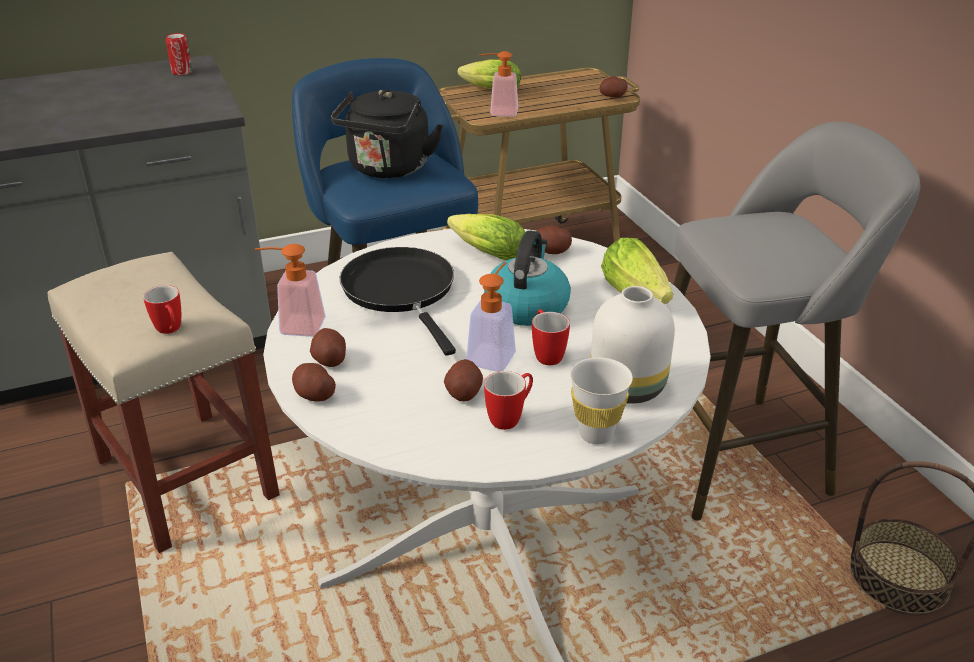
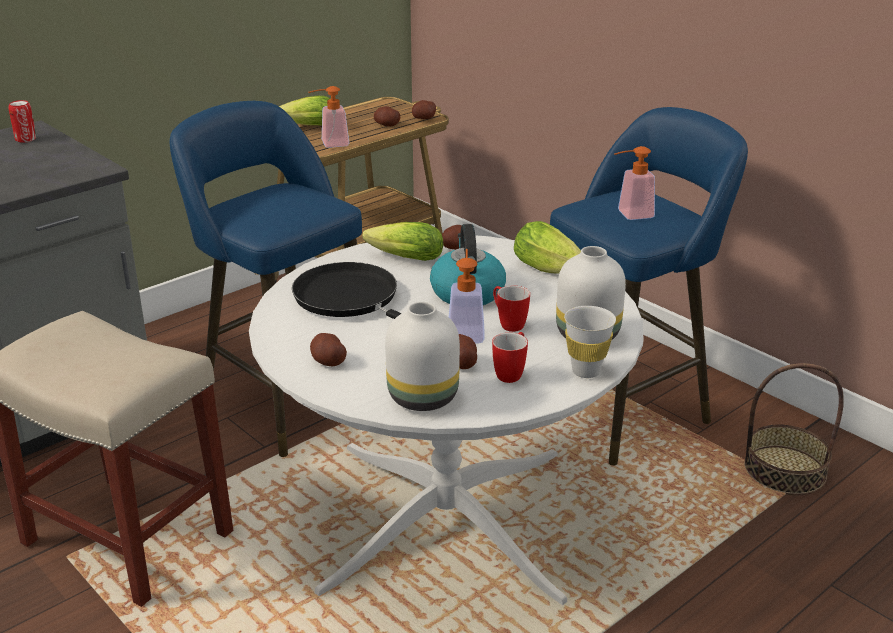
camera: 20 degrees left, 5 degrees down
mug [143,285,181,334] -> none
soap dispenser [255,244,326,337] -> soap dispenser moved to [614,146,655,220]
potato [292,363,336,402] -> potato moved to [374,106,400,126]
black kettle [331,90,443,178] -> none
grey stool [673,122,921,521] -> blue stool [550,107,748,466]
none -> white vase [385,302,460,411]

